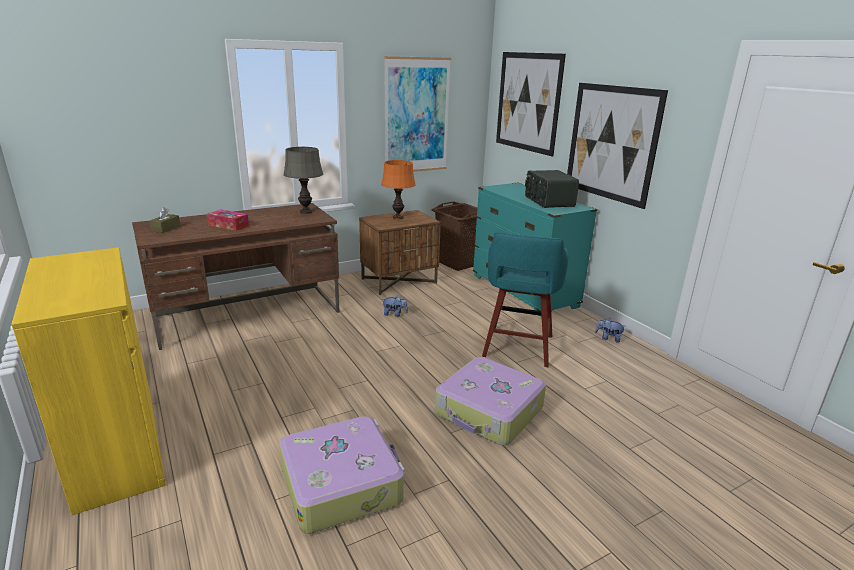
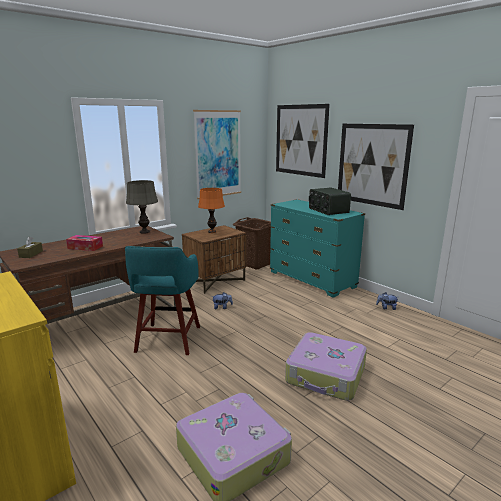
camera: 10 degrees left, 5 degrees down
turquoise stool [482,232,568,367] -> turquoise stool moved to [125,246,200,355]

